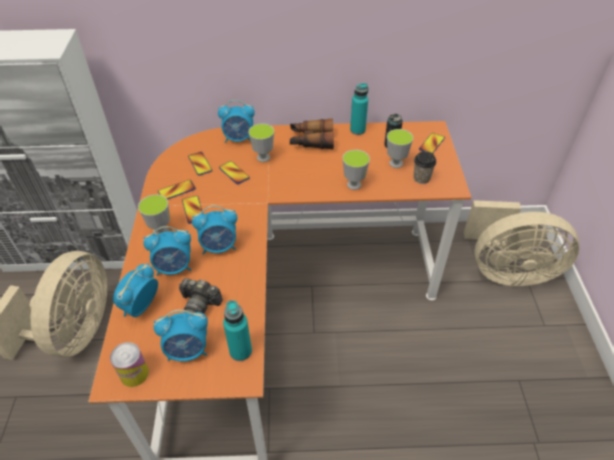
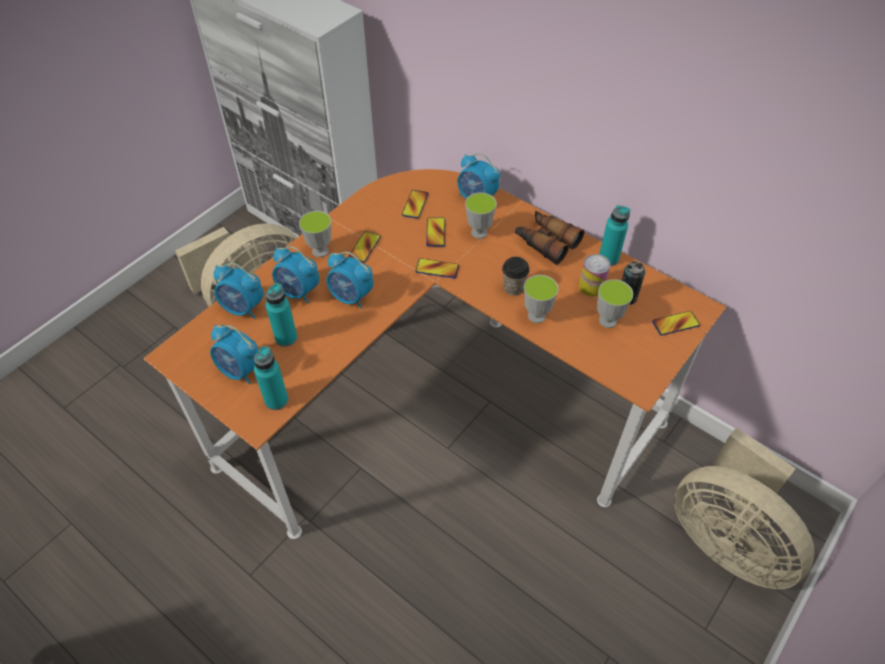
camera: 40 degrees right, 5 degrees up
can [110,342,149,387] -> can moved to [579,254,610,297]
alarm clock [113,263,158,317] -> alarm clock turned 135 degrees counterclockwise [214,263,263,319]
phone [158,180,196,199] -> phone moved to [415,258,459,279]
camera [179,278,223,314] -> turquoise bottle [266,283,297,347]
cup [413,152,436,184] -> cup moved to [502,257,530,295]

